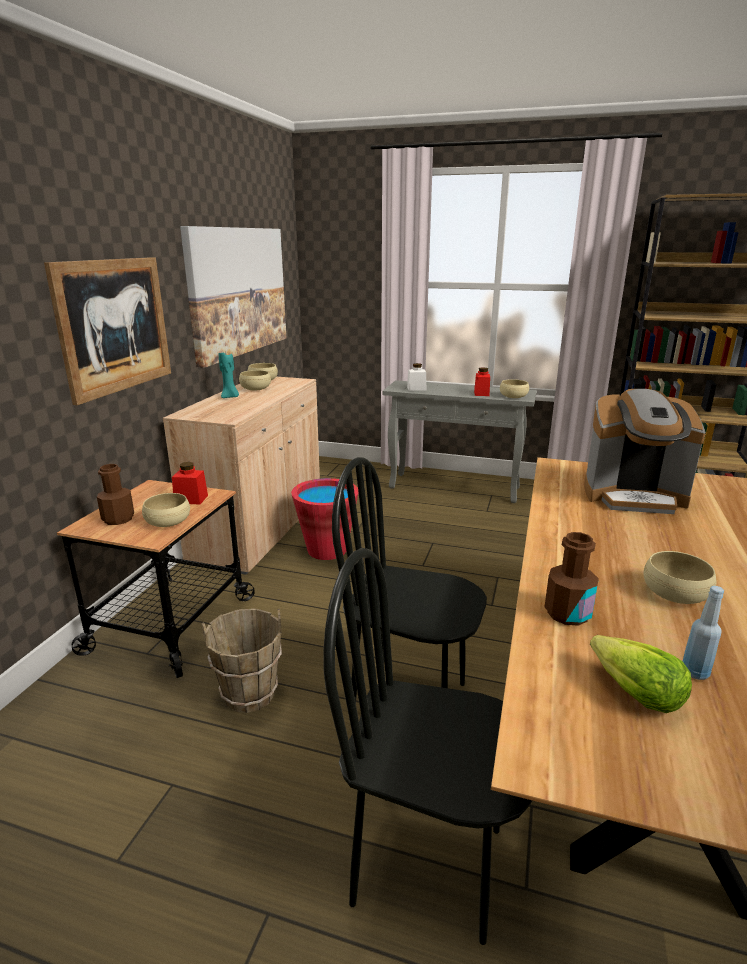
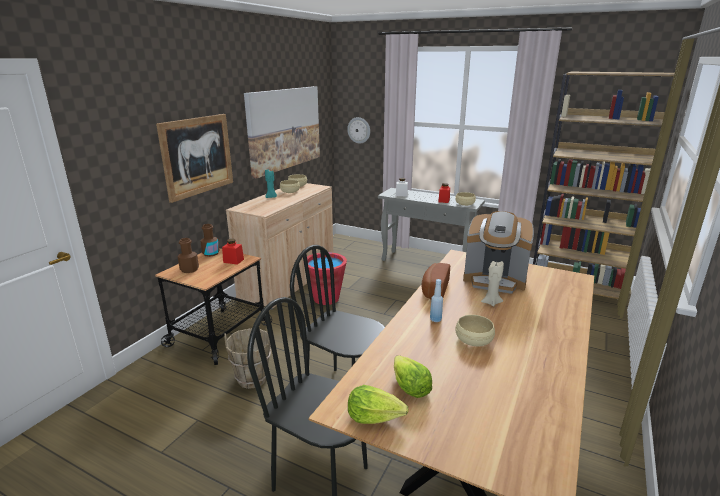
camera: 10 degrees right, 0 degrees up
beige bowl [142,493,190,527] -> none
brown bottle [544,532,599,626] -> brown bottle moved to [200,224,220,257]
blue bottle [682,586,724,680] -> blue bottle moved to [430,279,443,322]
none -> wall clock [347,117,370,144]
none -> lettuce [348,385,409,424]
none -> bread [421,263,450,299]
none -> beige candle [481,261,504,306]

